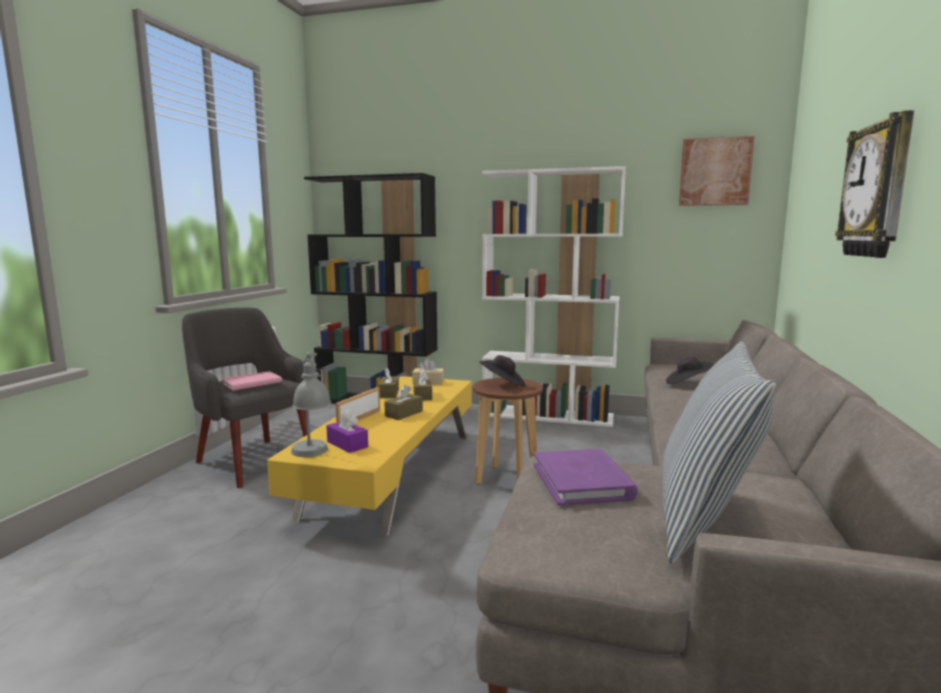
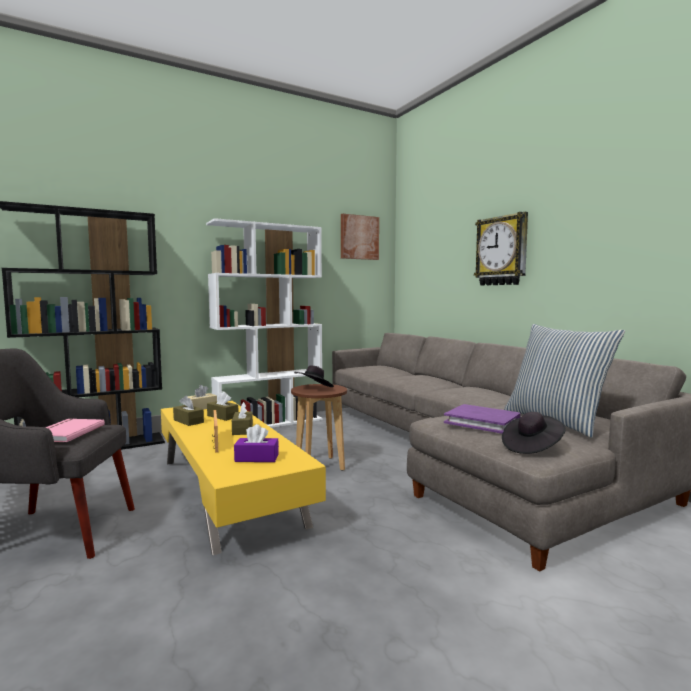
camera: 45 degrees left, 5 degrees down
grey table lamp [291,352,331,457] -> none
black hat [666,357,714,384] -> black hat moved to [502,412,566,454]

